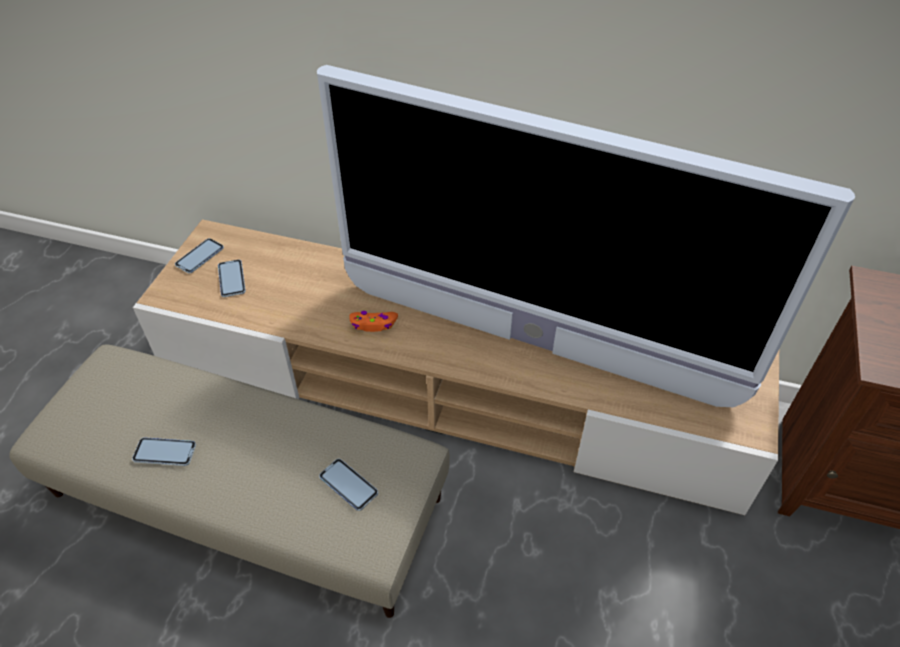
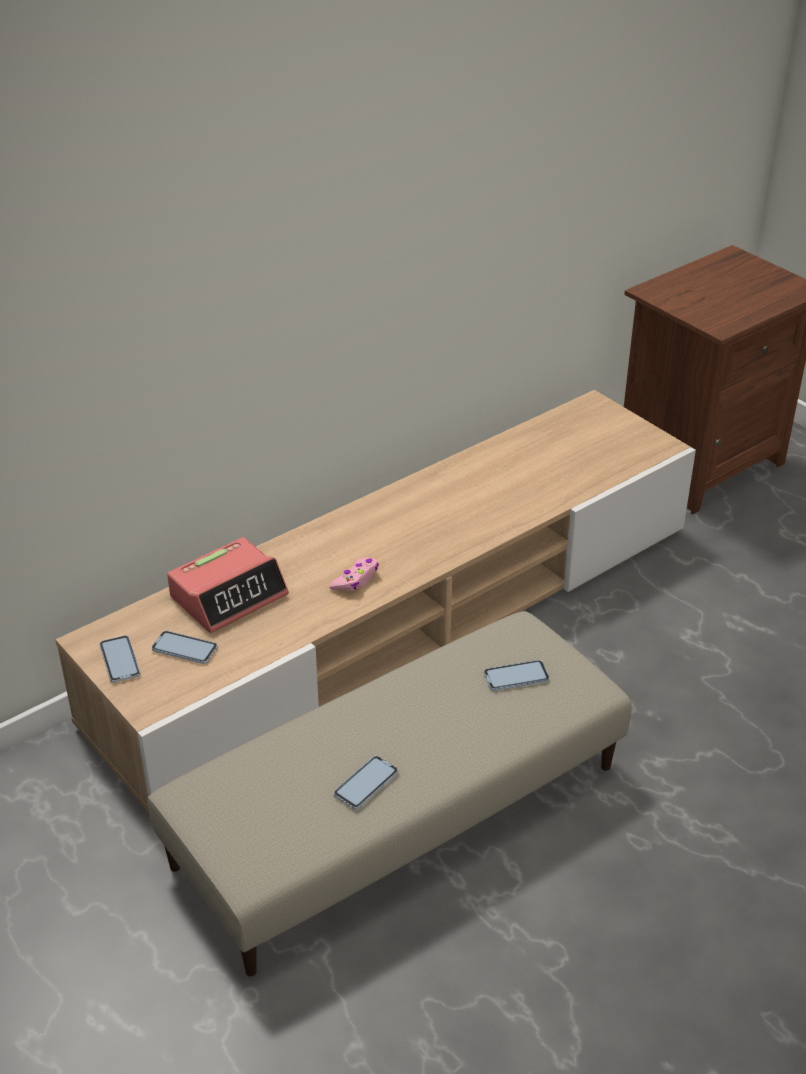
camera: 55 degrees left, 10 degrees down
television [317,65,855,407] -> none
orange game controller [349,311,398,332] -> pink game controller [329,558,379,591]
none -> alarm clock [167,537,289,633]

